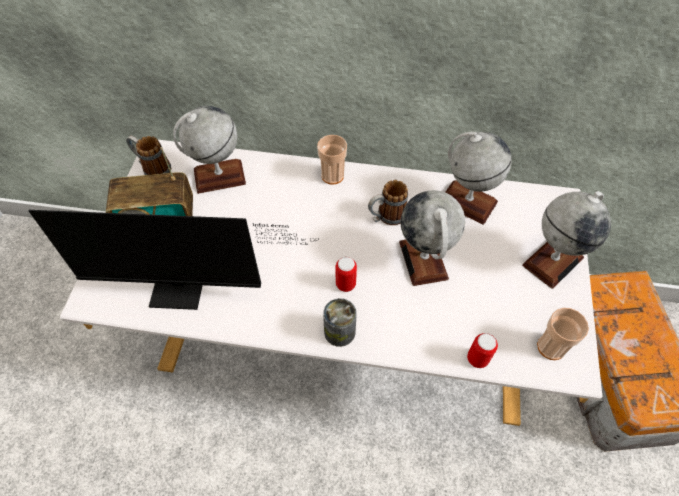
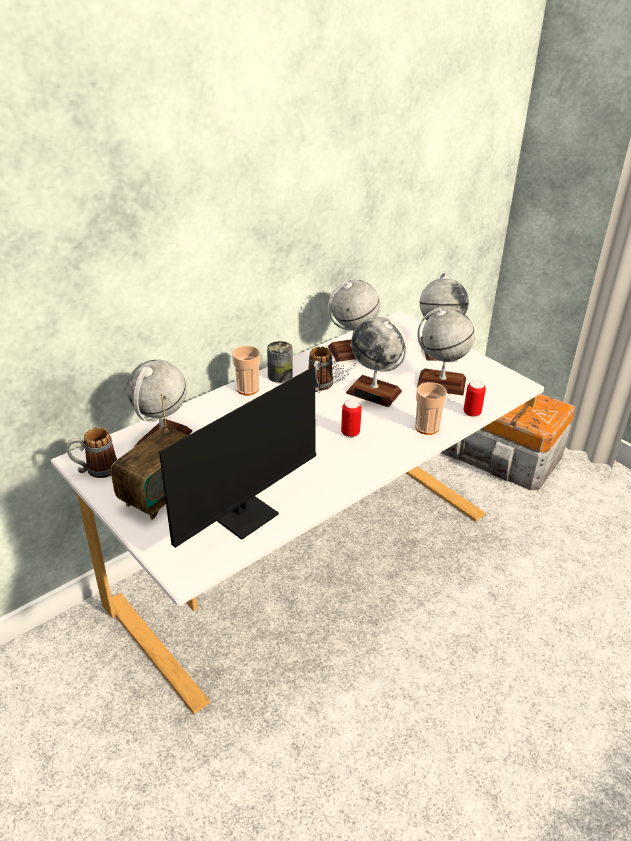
camera: 50 degrees left, 20 degrees down
can [323,298,357,347] -> can moved to [267,341,293,383]
cup [537,308,589,360] -> cup moved to [415,382,447,435]
none -> globe [417,308,475,395]

